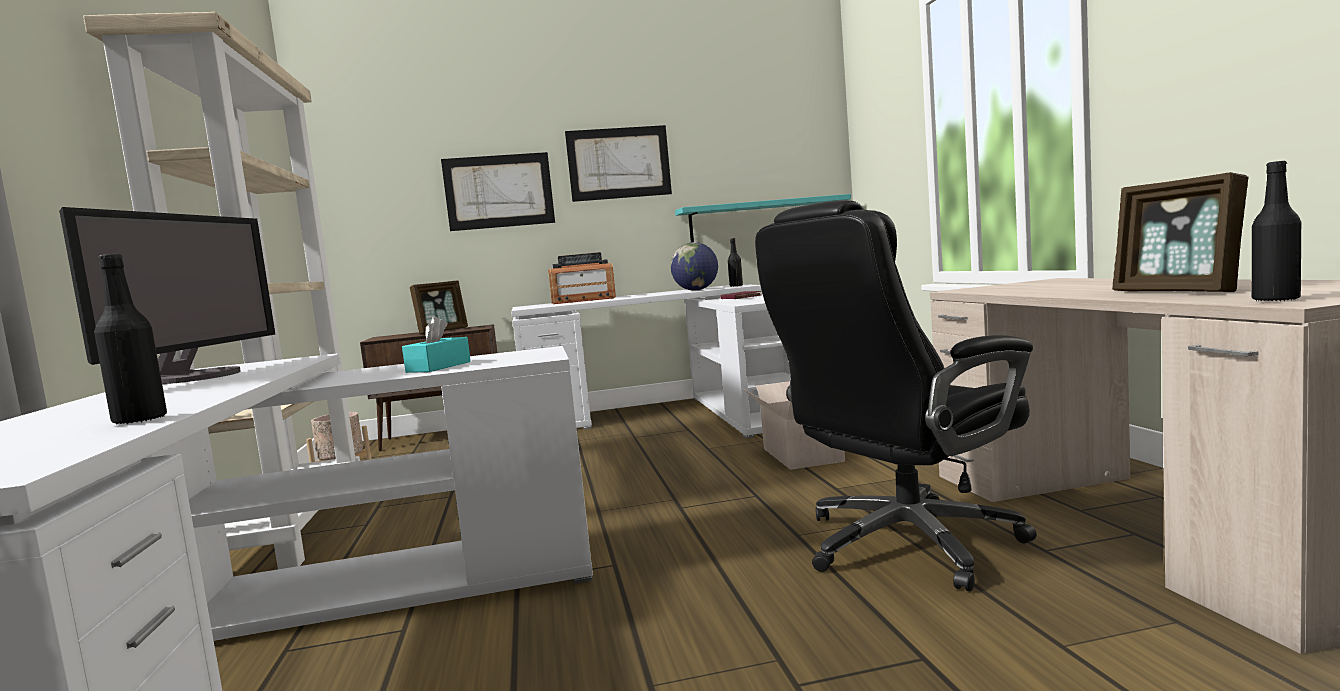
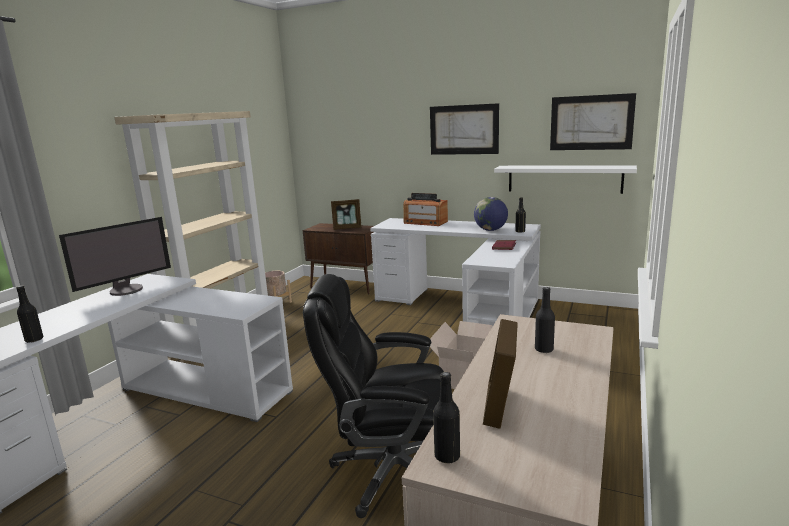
camera: 35 degrees right, 10 degrees up
turquoise tissue box [402,316,471,373] -> none
picture [441,152,555,231] -> picture moved to [550,93,636,150]
turquoise shelf [675,194,851,242] -> white shelf [494,165,637,194]
none -> black bottle [535,287,555,353]

